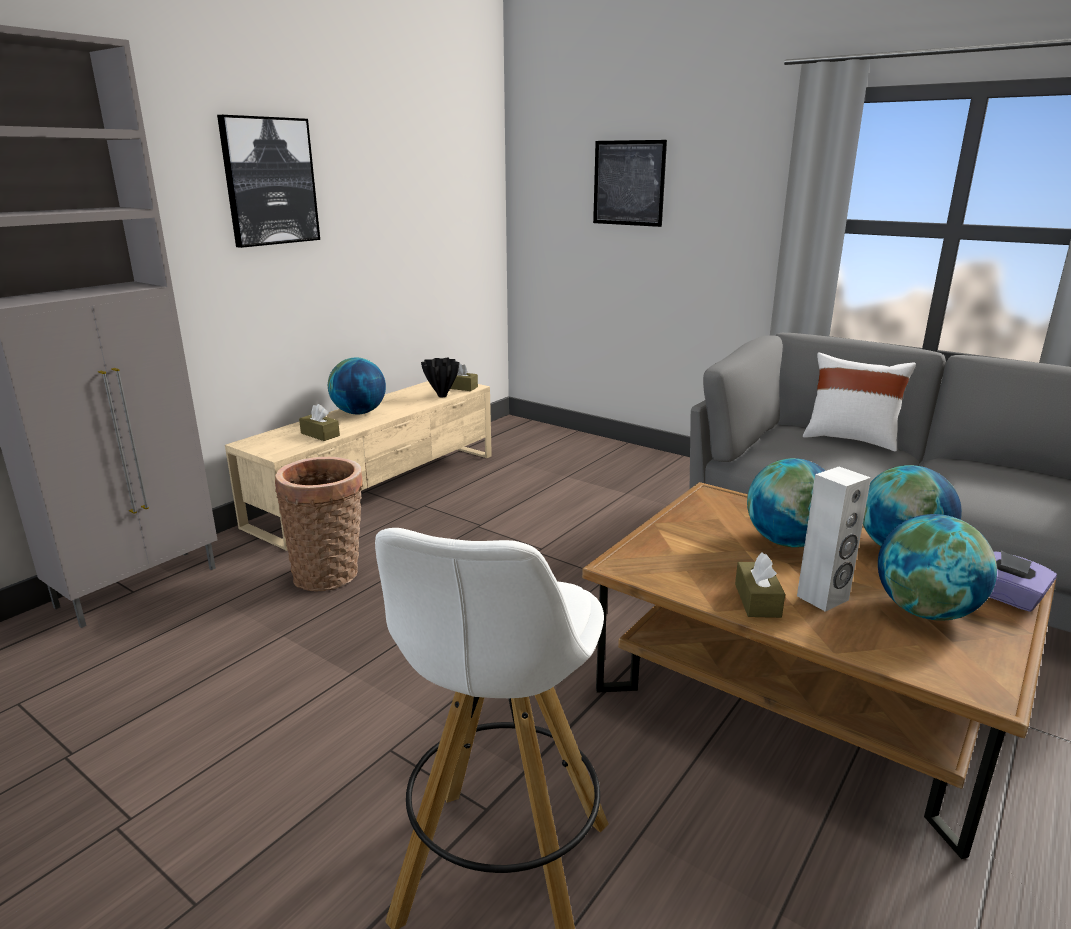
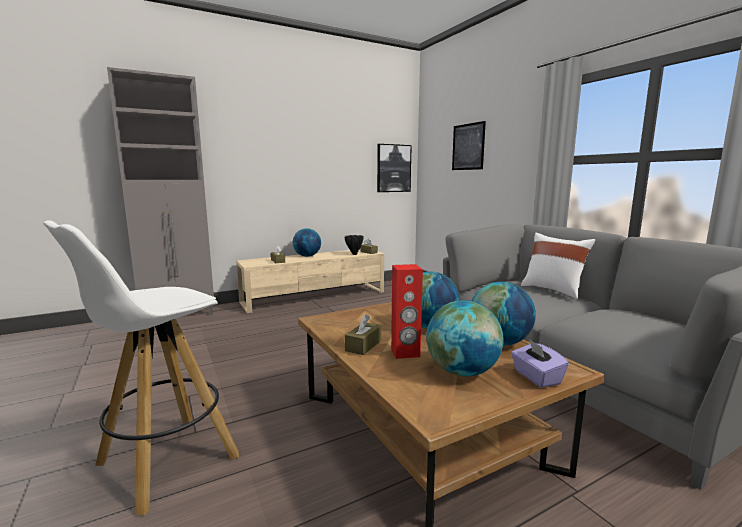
camera: 25 degrees right, 10 degrees down
picture [217,115,320,248] -> picture moved to [377,144,412,192]
basket [275,457,363,591] -> none
white speaker [797,467,871,612] -> red speaker [391,264,423,359]

